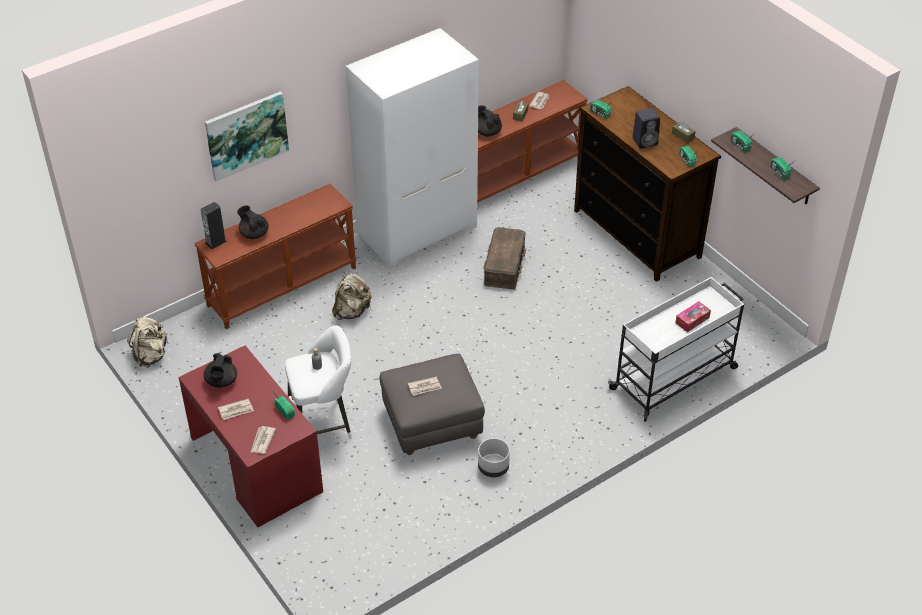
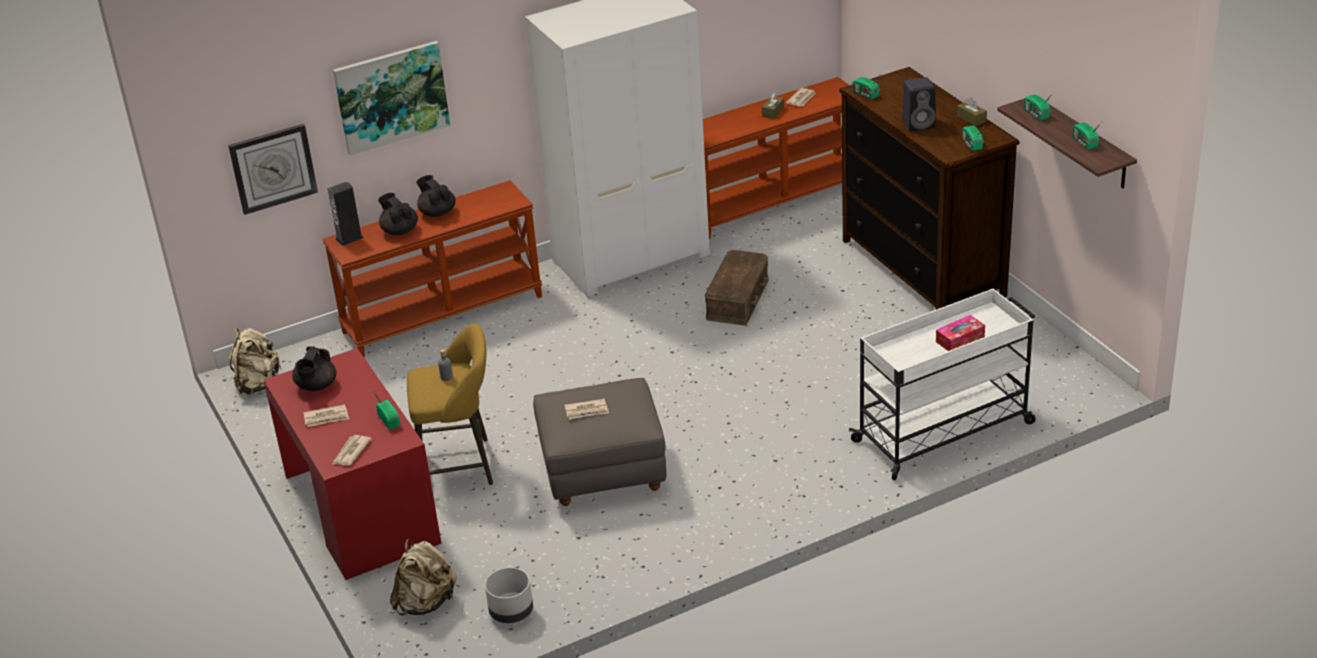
camera: 10 degrees right, 10 degrees down
white stool [285,325,352,439] -> yellow stool [407,324,493,485]
beige backpack [332,272,371,320] -> beige backpack moved to [390,539,457,616]
black teapot [478,105,502,136] -> black teapot moved to [416,175,456,217]
grey planter [478,438,510,477] -> grey planter moved to [485,567,533,623]
none -> wall clock [228,124,318,215]

